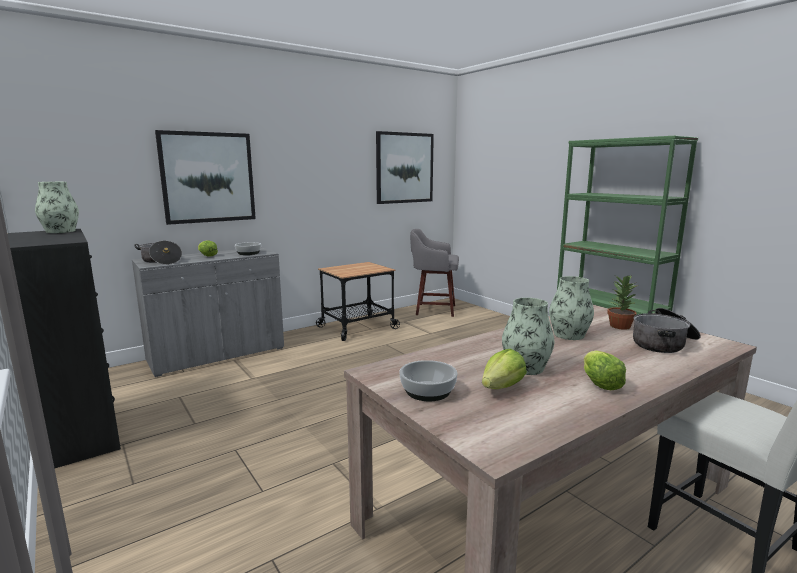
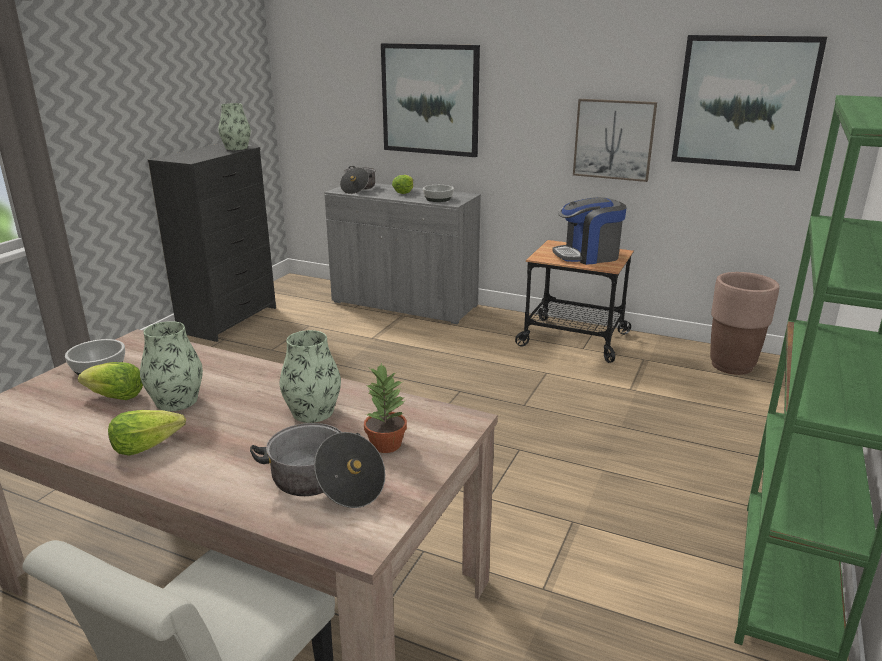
camera: 60 degrees right, 10 degrees up
grey stool [410,229,459,317] -> brown planter [710,272,779,375]
none -> coffee machine [552,197,627,265]
none -> picture [573,99,657,182]

